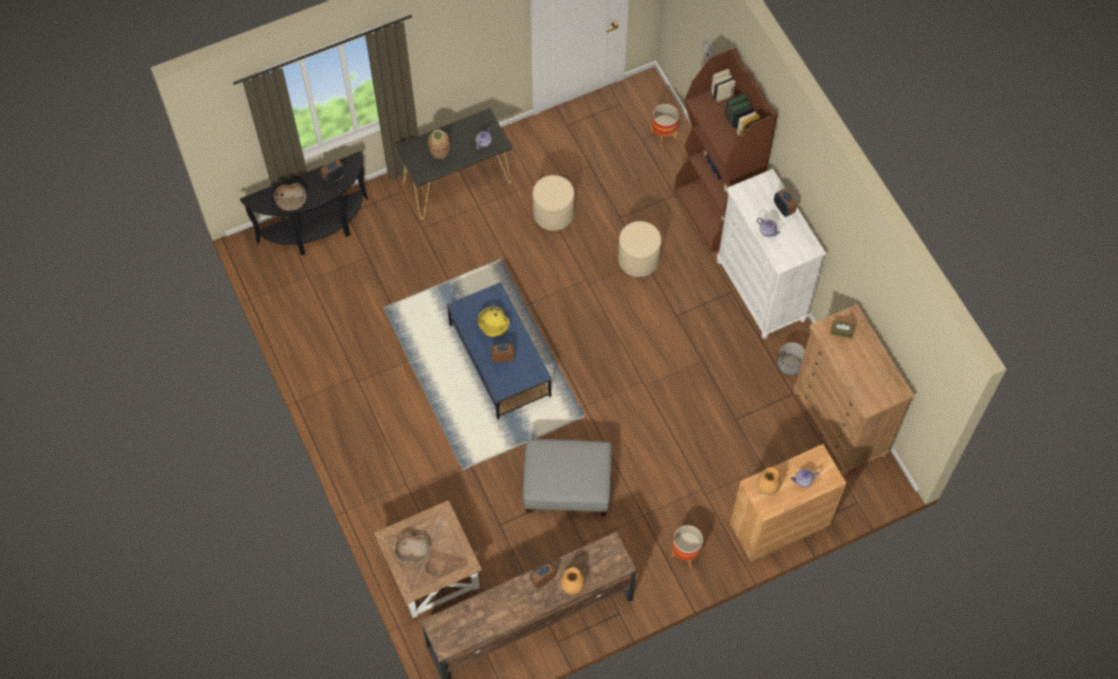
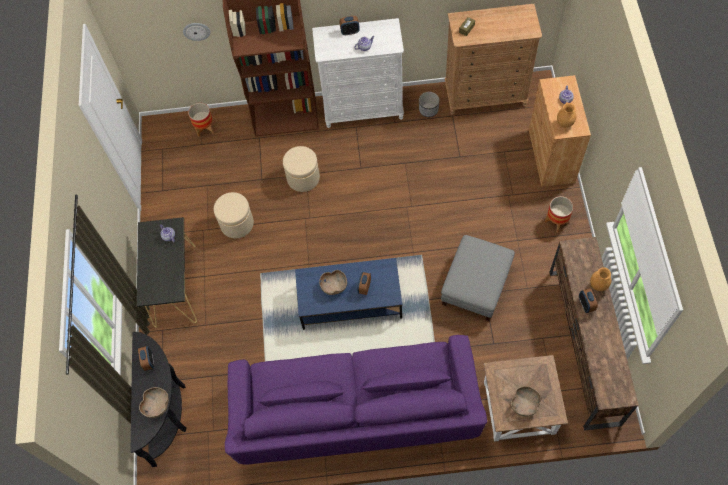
camera: 65 degrees left, 0 degrees up
vase [428,130,450,159] -> none
yellow bowl [478,307,509,337] -> brown bowl [319,270,347,295]
none -> purple sofa [225,335,487,465]

